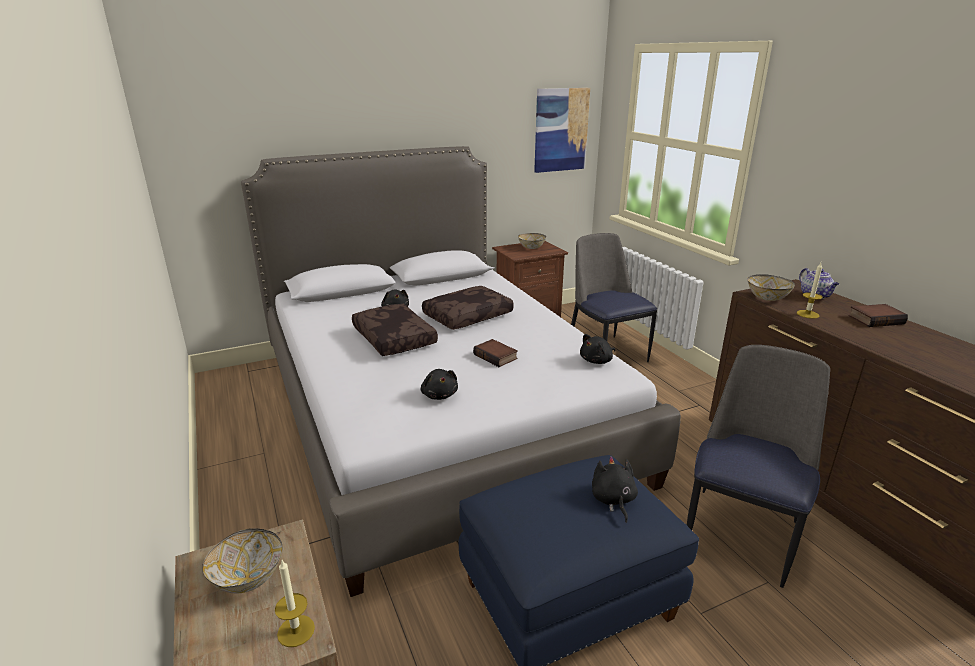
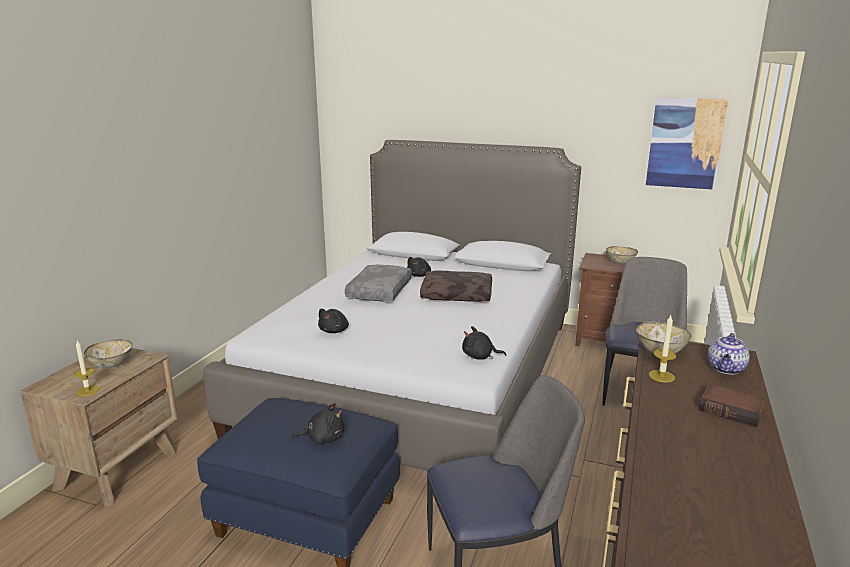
camera: 45 degrees right, 5 degrees down
brown pillow [352,304,438,356] -> grey pillow [345,264,412,301]
book [473,339,518,367] -> none
black plush toy [592,456,638,523] -> black plush toy turned 45 degrees clockwise [291,403,345,445]

